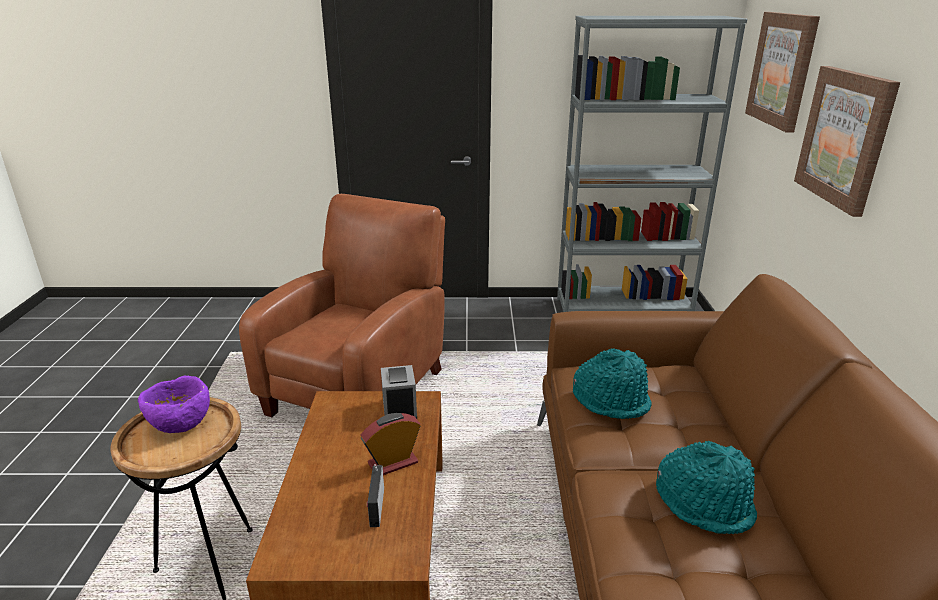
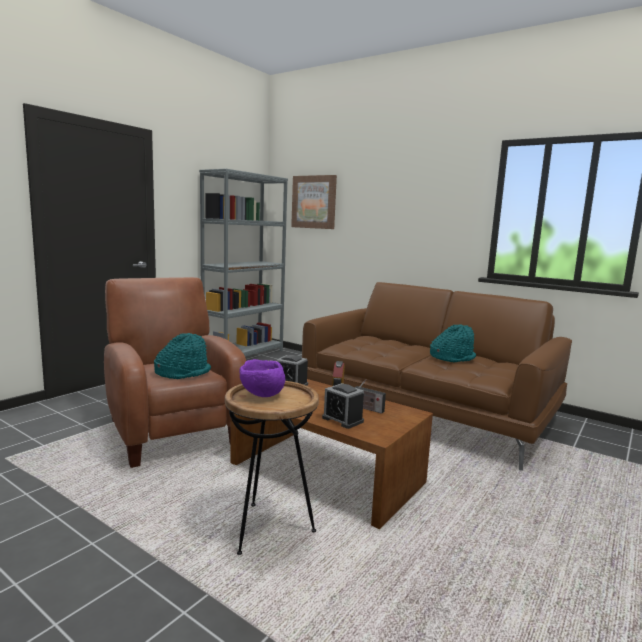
camera: 55 degrees left, 15 degrees down
turquoise hat [573,348,652,419] -> turquoise hat moved to [154,333,211,379]
picture [794,66,900,217] -> none
none -> alarm clock [322,383,364,429]

